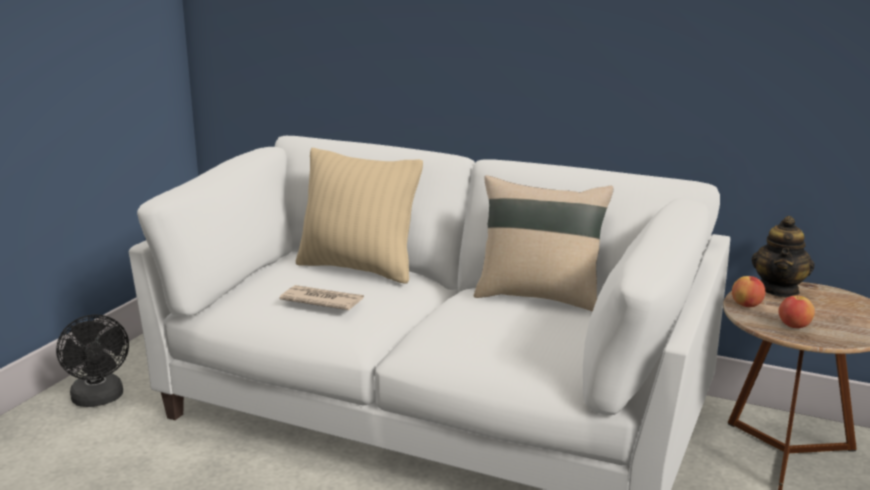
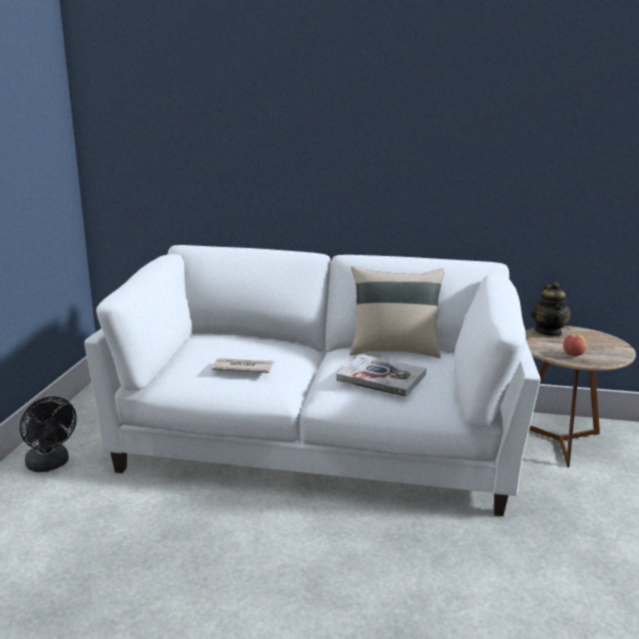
camera: 15 degrees left, 0 degrees up
beige pillow [296,148,423,283] -> none
apple [732,276,765,307] -> none
none -> book [336,354,426,397]

